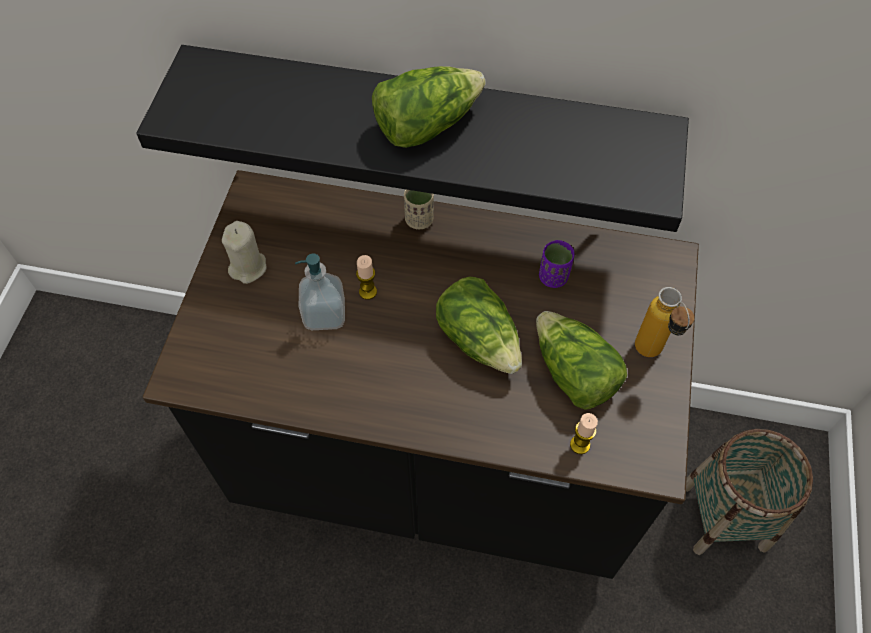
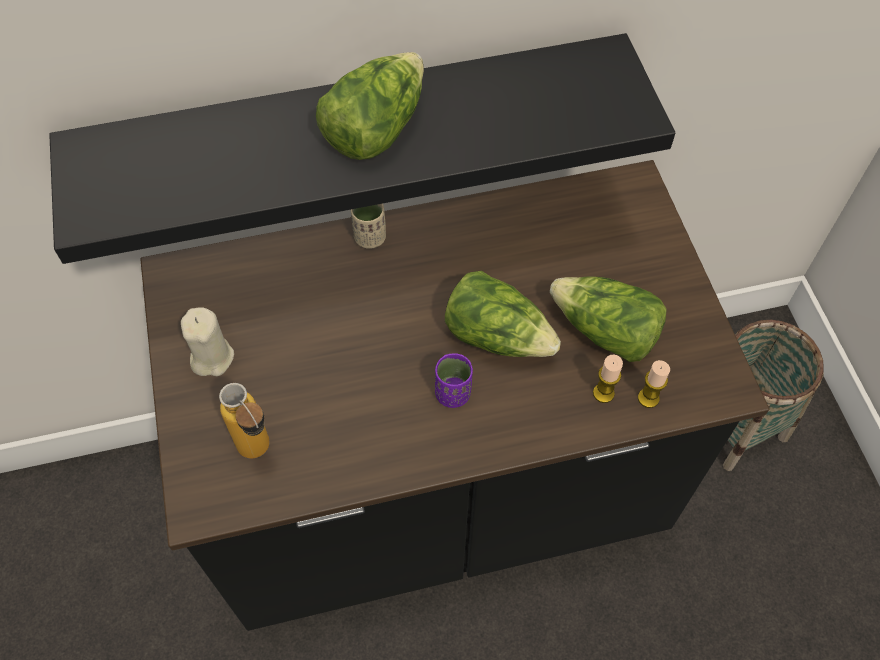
camera: 25 degrees left, 0 degrees up
soap dispenser [295,253,345,330] -> none
candle [356,255,377,300] -> candle moved to [593,355,623,403]
purple cup [539,240,574,288] -> purple cup moved to [435,353,473,408]
bottle [635,287,695,357] -> bottle moved to [219,383,269,458]

